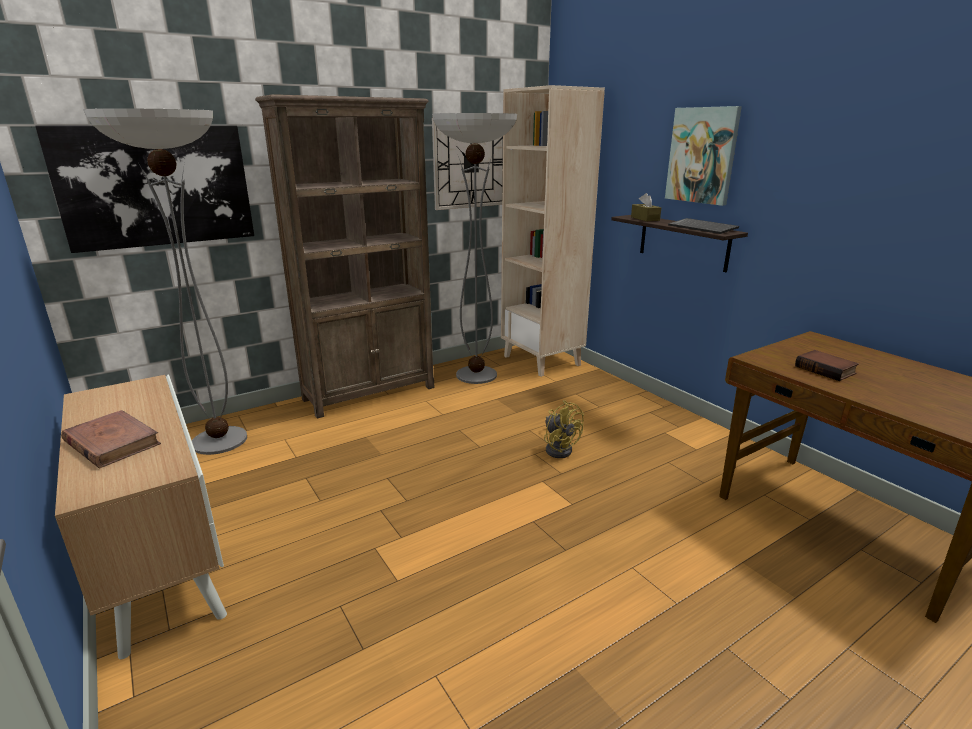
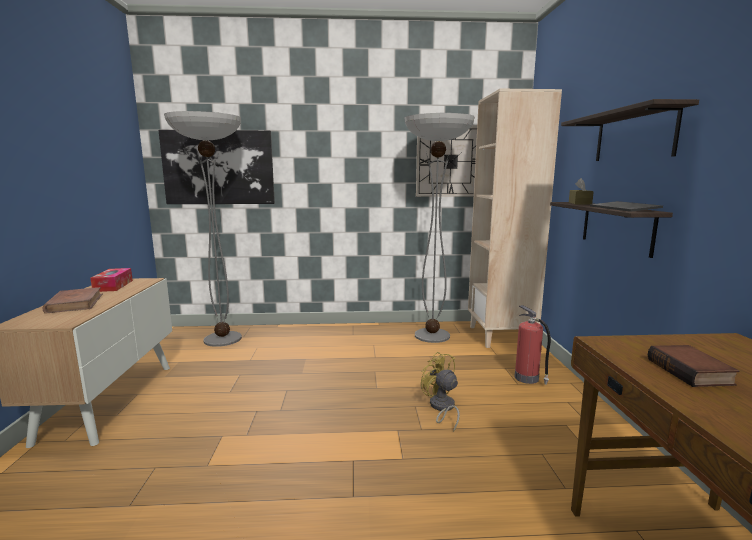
camera: 30 degrees right, 10 degrees down
brown bookcase [255,94,434,419] -> none
yellow fan [544,400,584,458] -> yellow fan turned 150 degrees clockwise [421,352,460,432]
picture [665,106,742,206] -> shelf [561,99,699,161]
none -> tissue box [90,268,133,292]
none -> fire extinguisher [515,305,551,385]

